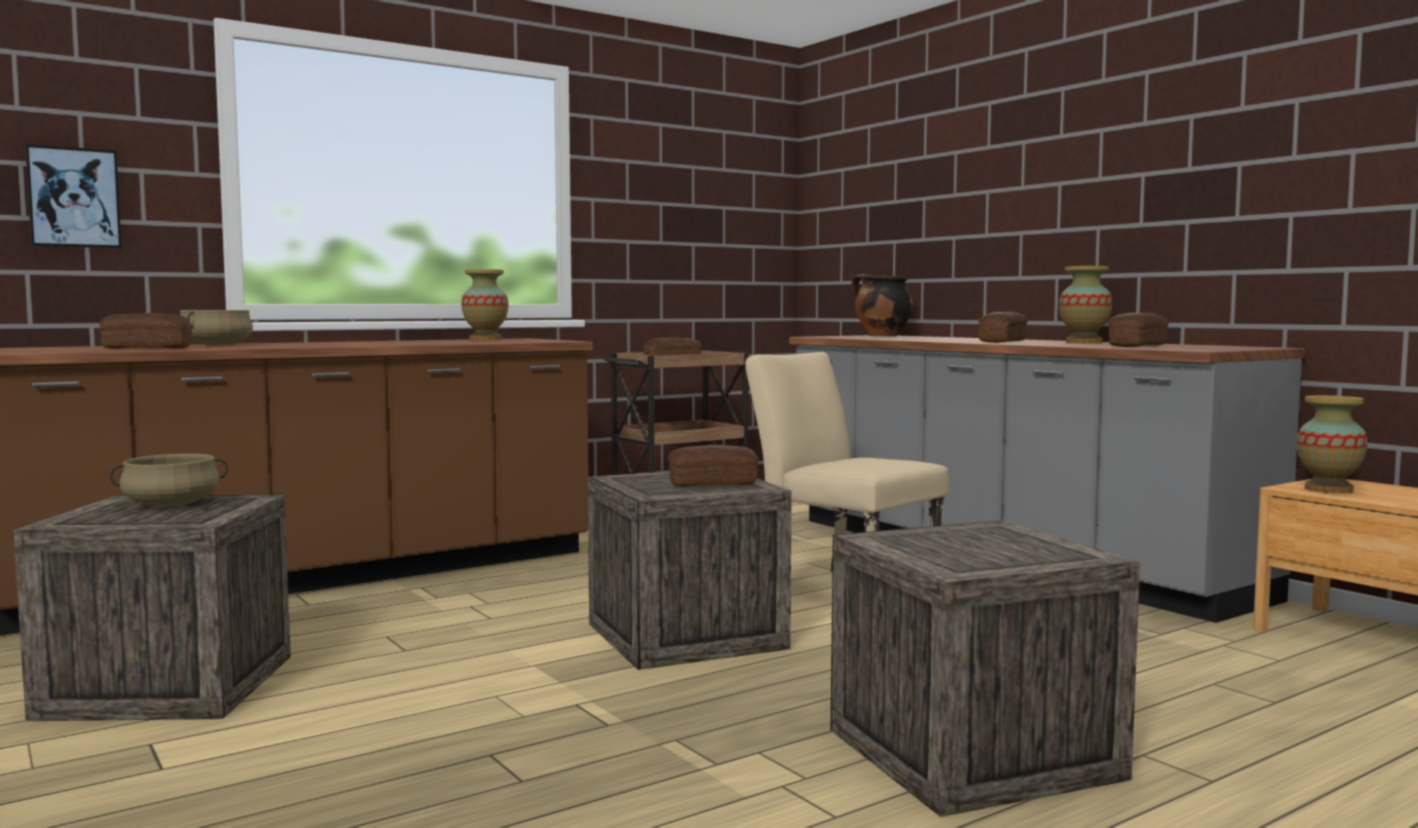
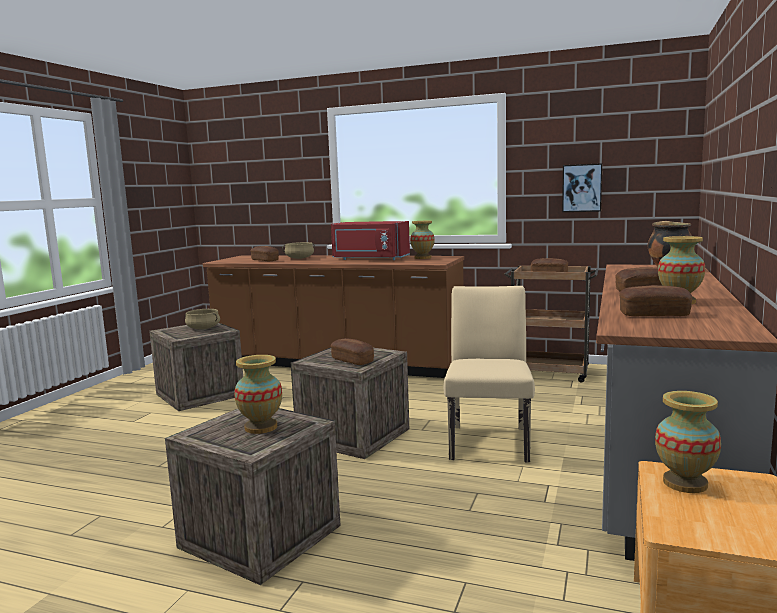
camera: 55 degrees right, 5 degrees up
picture [25,144,122,249] -> picture moved to [562,163,602,212]
none -> vase [234,355,282,434]
none -> red microwave [331,221,410,260]

